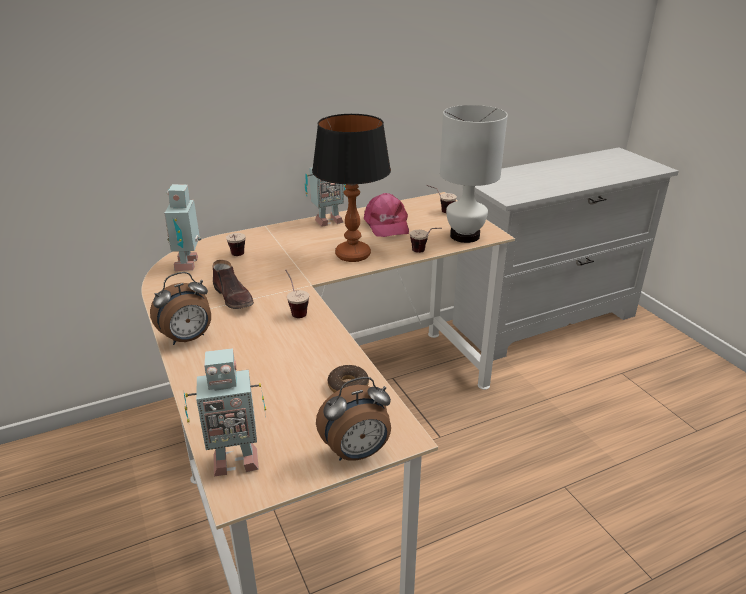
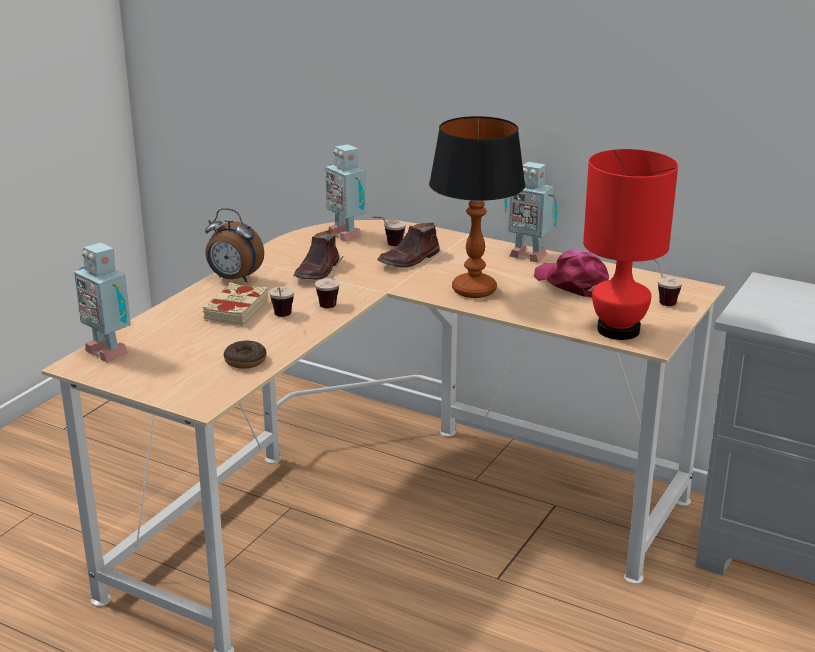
camera: 55 degrees right, 5 degrees down
toy robot [164,184,201,271] -> toy robot turned 90 degrees counterclockwise [325,144,366,242]
alarm clock [316,377,391,461] -> none
pink cap [364,193,409,237] -> pink cap turned 105 degrees clockwise [534,249,609,298]
cup [410,228,442,253] -> cup moved to [269,286,294,317]
white table lamp [440,105,508,243] -> red table lamp [583,149,678,340]
none -> beige book [203,282,269,326]
none -> brown shoe [377,222,440,268]

